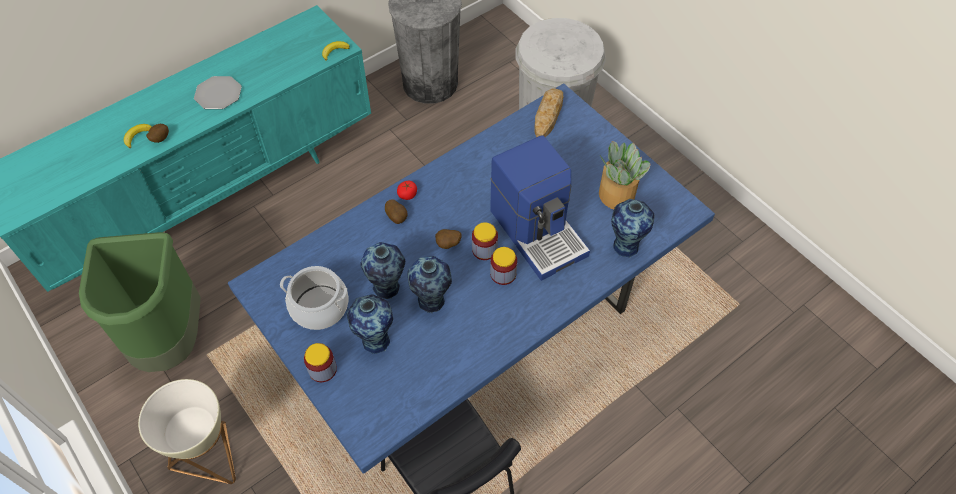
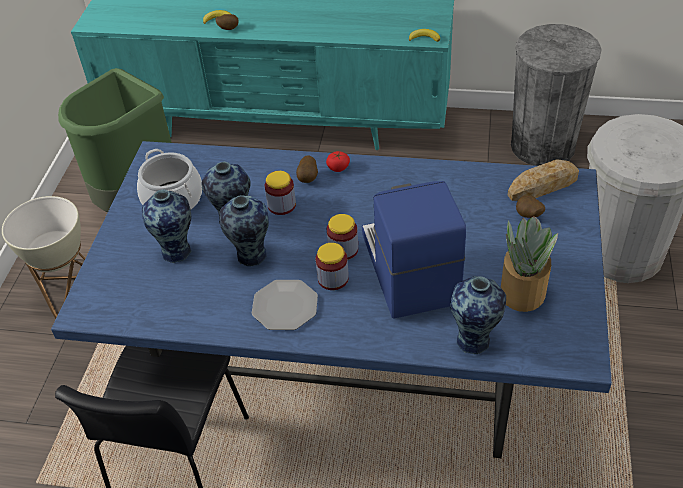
camera: 50 degrees right, 10 degrees down
plate [194,76,242,109] -> plate moved to [252,280,318,330]
jar [304,343,337,382] -> jar moved to [264,171,296,215]
potato [435,229,462,249] -> potato moved to [516,195,545,218]
coffee machine [490,135,590,281] -> coffee machine turned 150 degrees clockwise [362,181,466,319]

